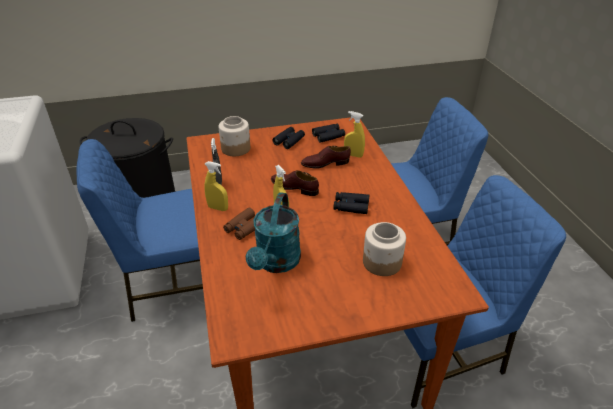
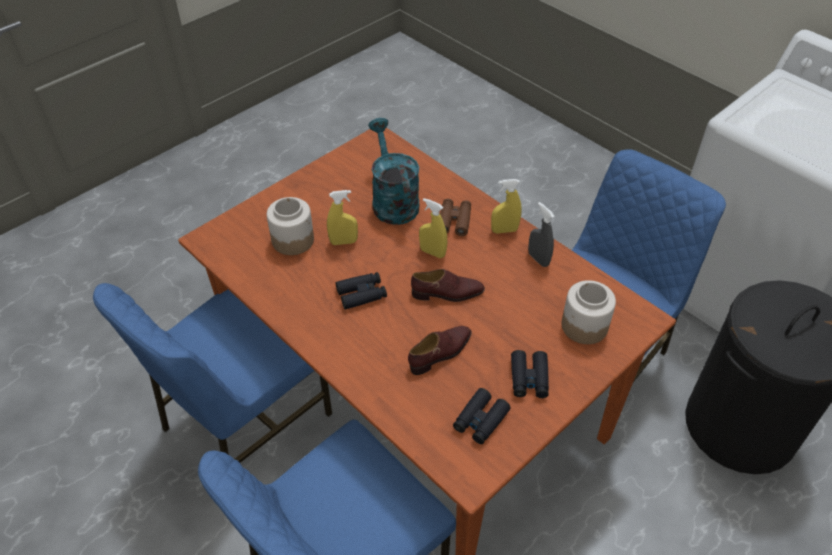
camera: 150 degrees right, 10 degrees up
yellow spray bottle [344,111,365,158] -> yellow spray bottle moved to [327,190,358,245]

